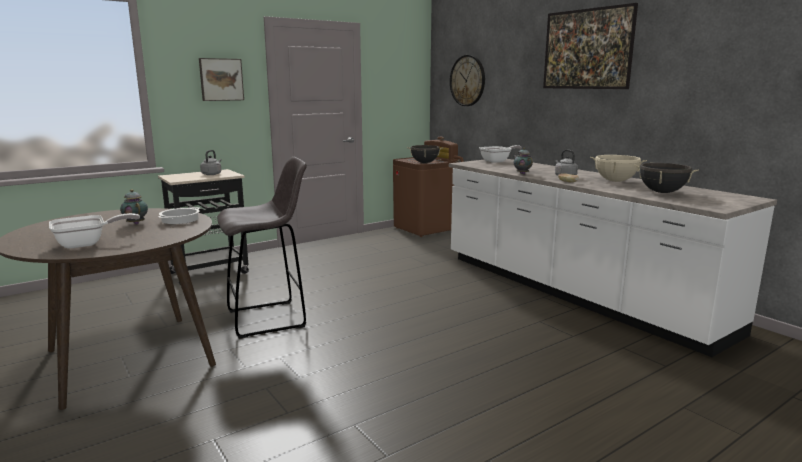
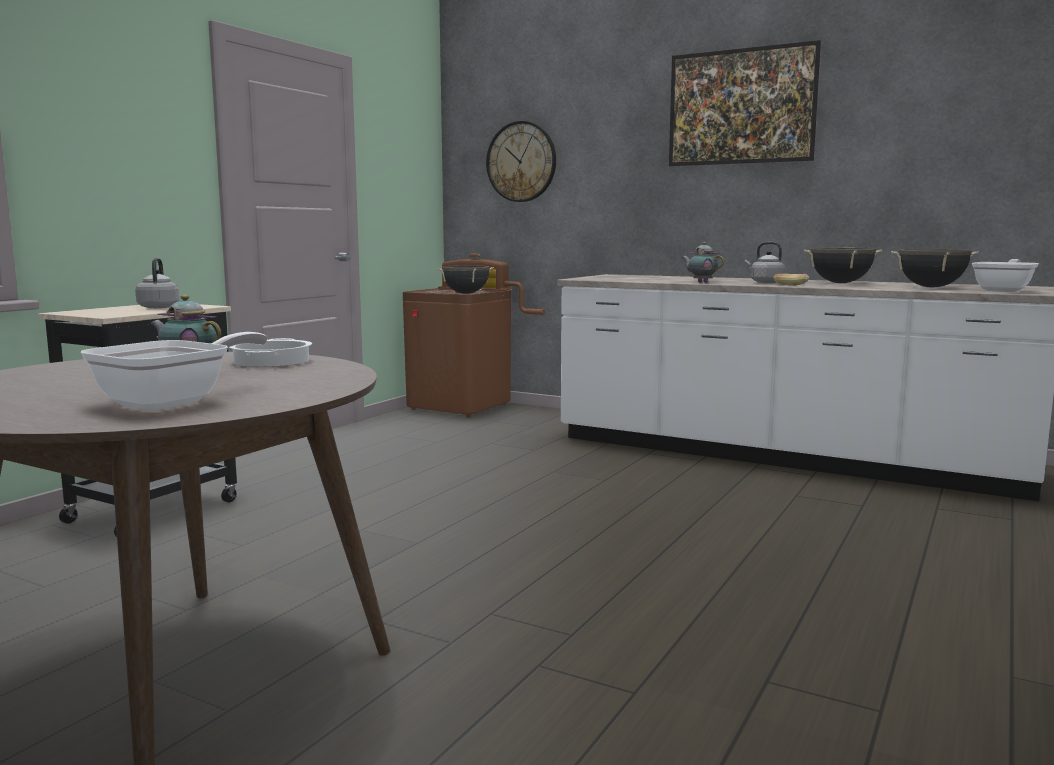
camera: 25 degrees left, 5 degrees down
picture [199,58,244,101] -> none
grey stool [217,157,307,338] -> none
frying pan [479,145,522,163] -> frying pan moved to [972,259,1039,292]
beige cooking pot [590,155,647,182] -> black cooking pot [804,248,882,283]

